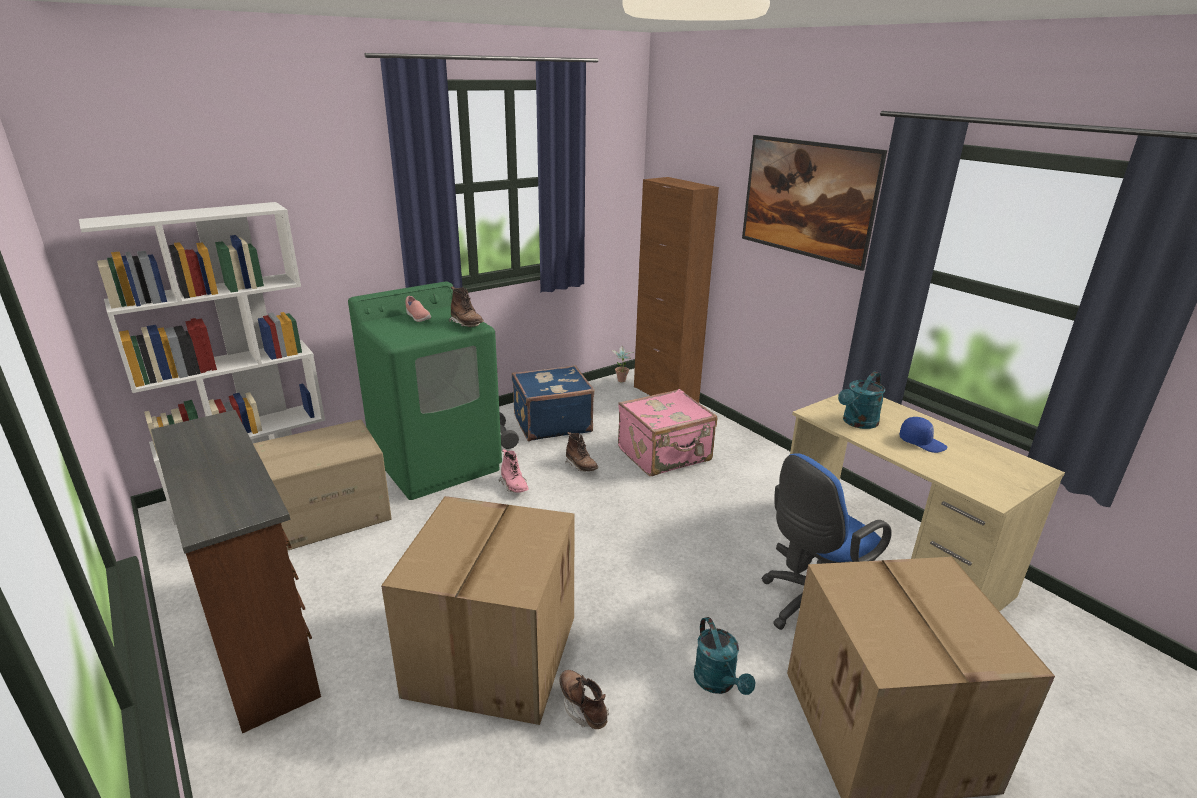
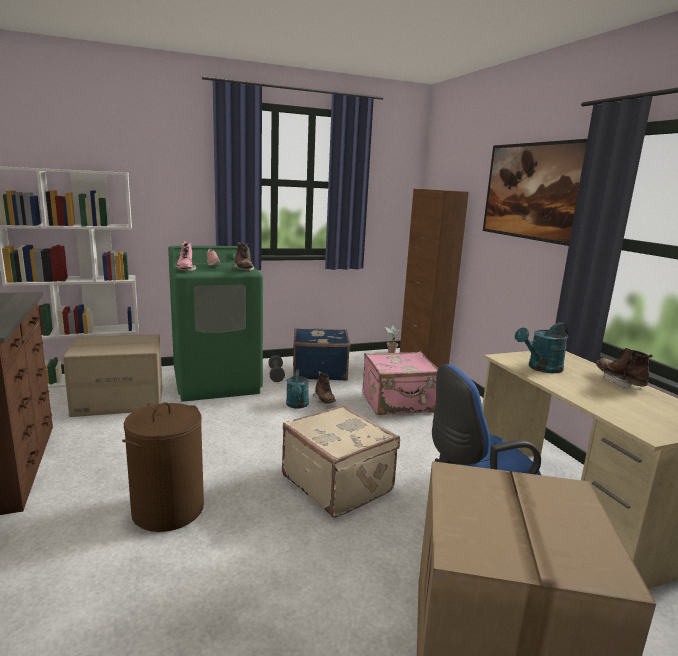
camera: 15 degrees right, 10 degrees down
cardboard box [381,496,574,725] -> brown laundry basket [122,402,204,532]
pink boot [499,449,528,493] -> pink boot moved to [175,241,196,271]
brown boot [559,670,609,729] -> brown boot moved to [596,348,653,389]
turquoise watering can [694,617,755,695] -> turquoise watering can moved to [286,370,309,409]
blue cap [900,417,948,453] -> none
none -> beige suitcase [282,405,400,518]

